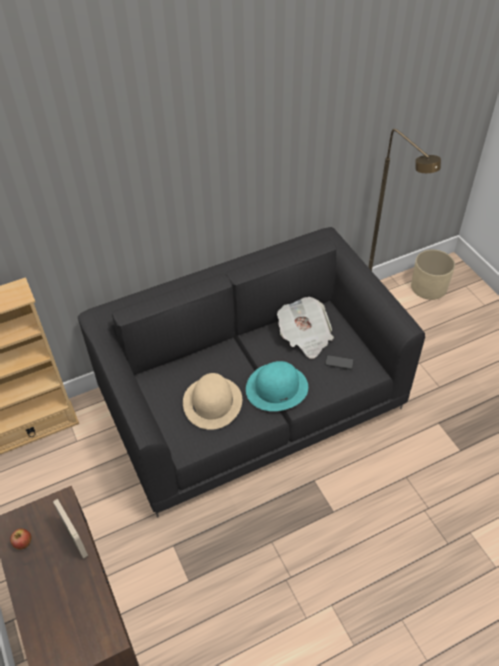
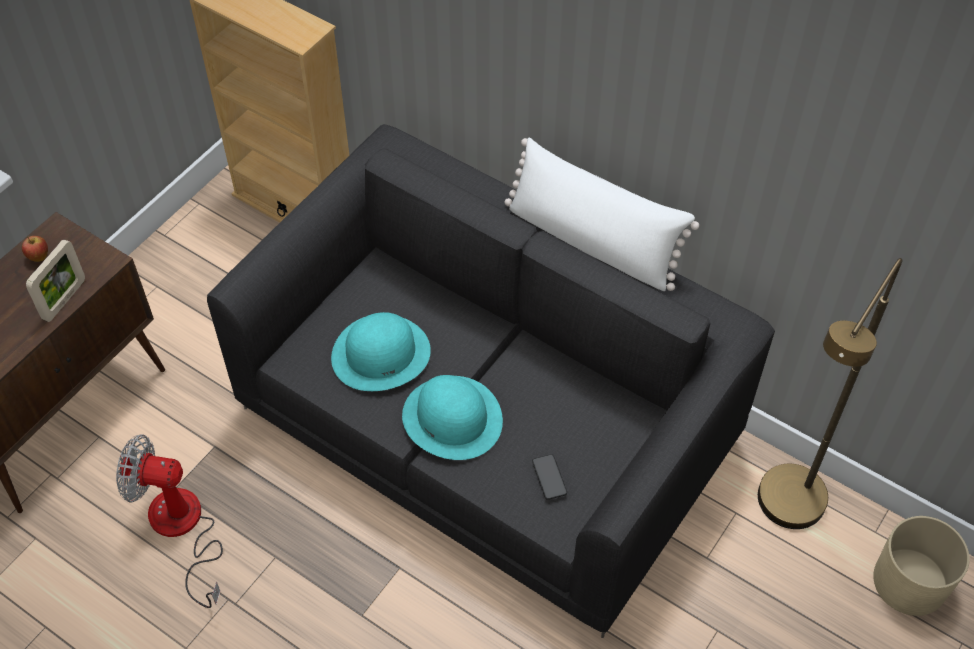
camera: 60 degrees right, 5 degrees up
beige hat [183,373,242,430] -> turquoise hat [331,312,431,391]
newspaper [277,297,334,359] -> none
none -> fan [116,434,223,608]
none -> white pillow [504,137,699,291]

